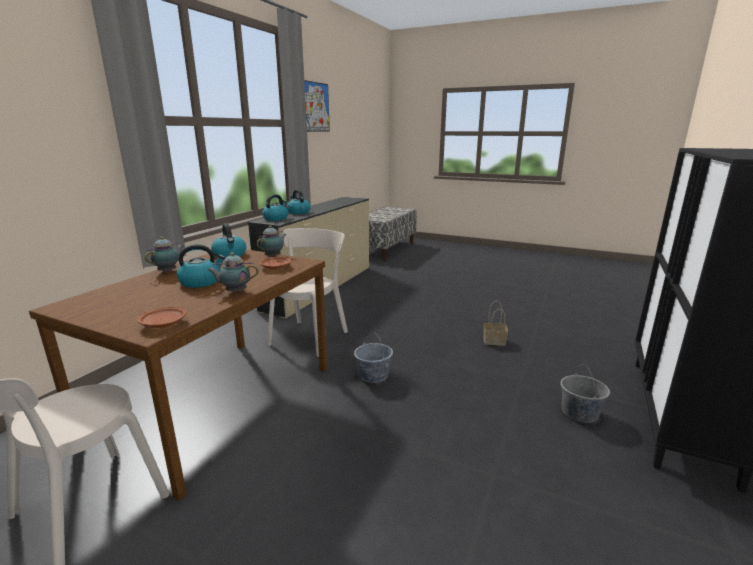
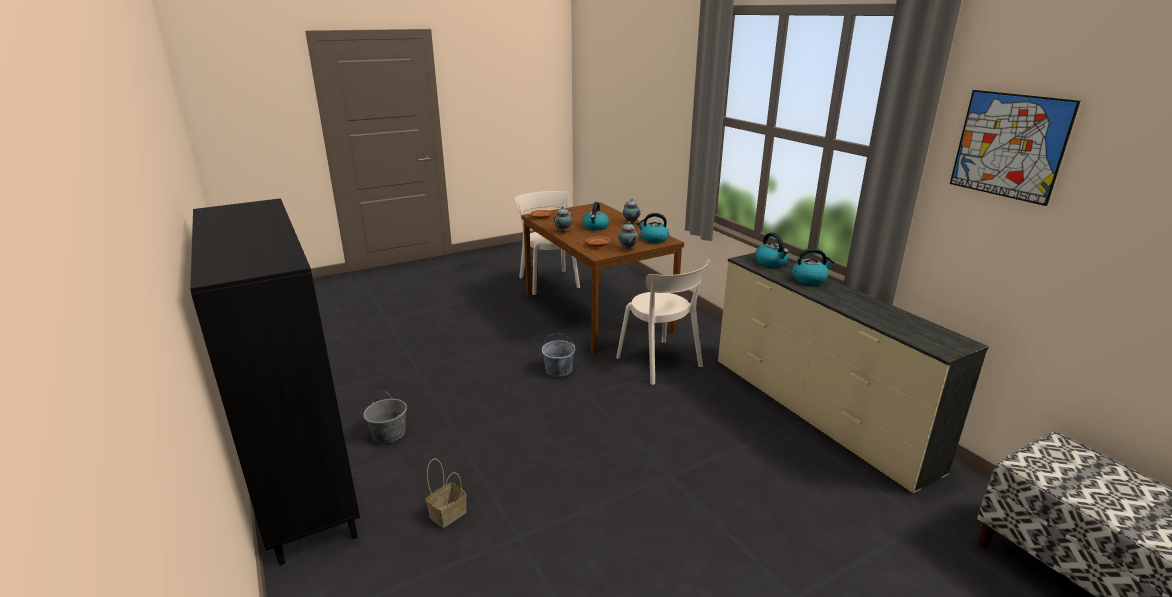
camera: 125 degrees right, 5 degrees up
basket [484,301,508,346] -> basket moved to [426,459,467,528]

